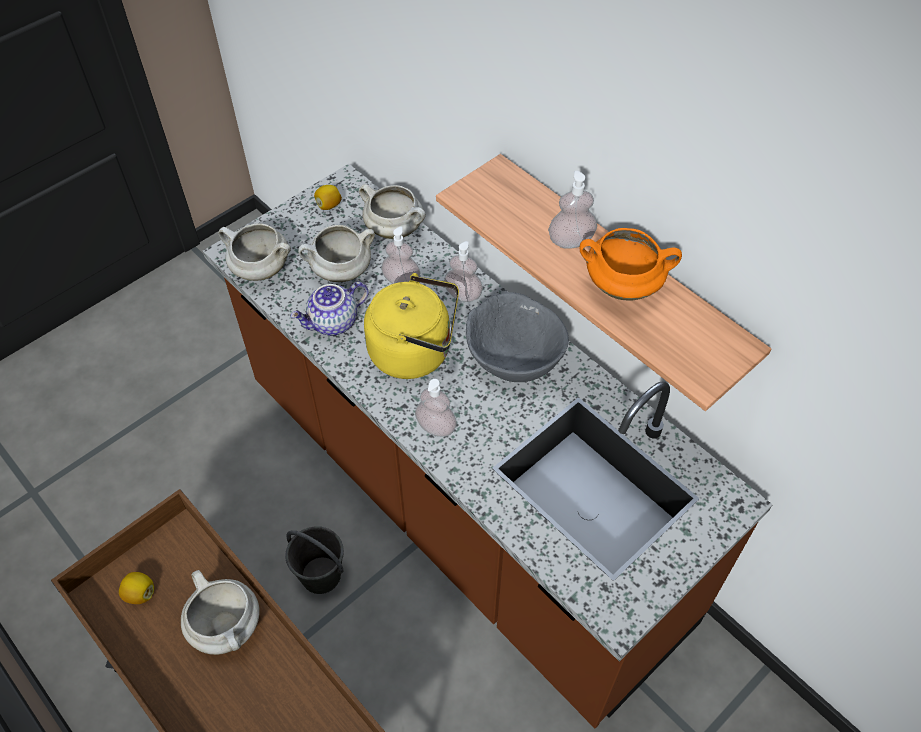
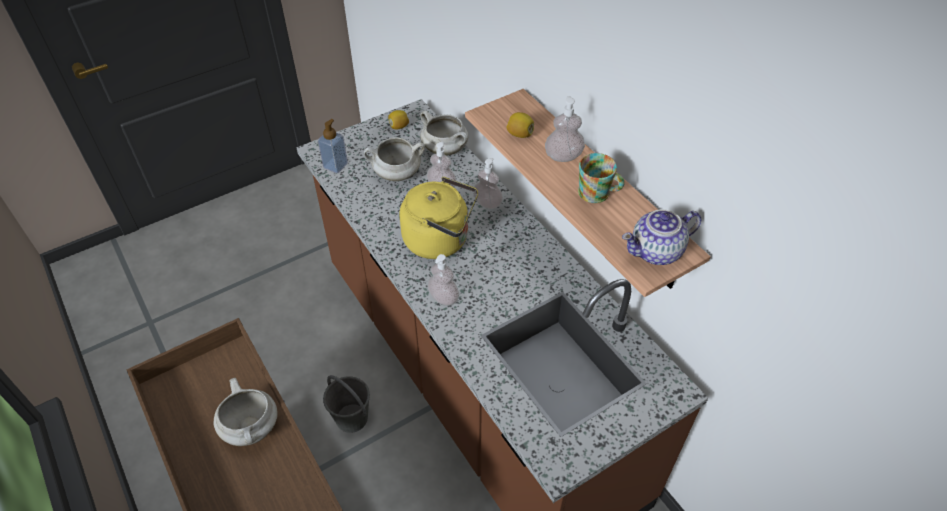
camera: 10 degrees right, 5 degrees down
lemon [119,572,154,604] -> lemon moved to [507,112,534,138]
white cooking pot [218,223,291,281] -> soap dispenser [318,119,348,173]
teapot [290,282,369,335] -> teapot moved to [622,209,701,265]
grey bowl [466,292,569,382] -> none
orange cooking pot [579,228,682,301] -> mug [578,153,625,203]

